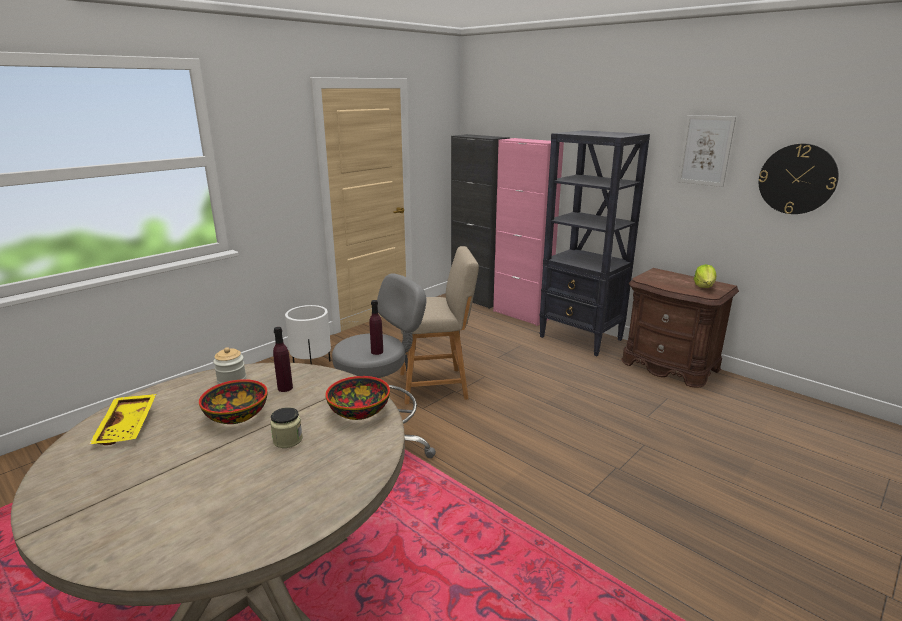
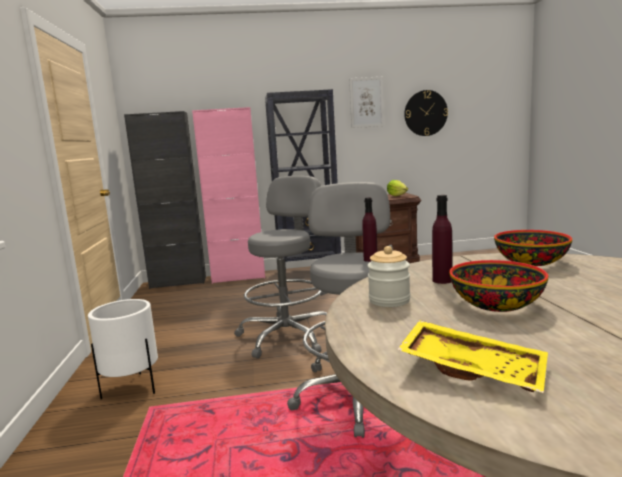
camera: 50 degrees left, 10 degrees down
jar [270,407,303,448] -> none
beige chair [400,246,479,405] -> grey stool [234,176,327,359]

